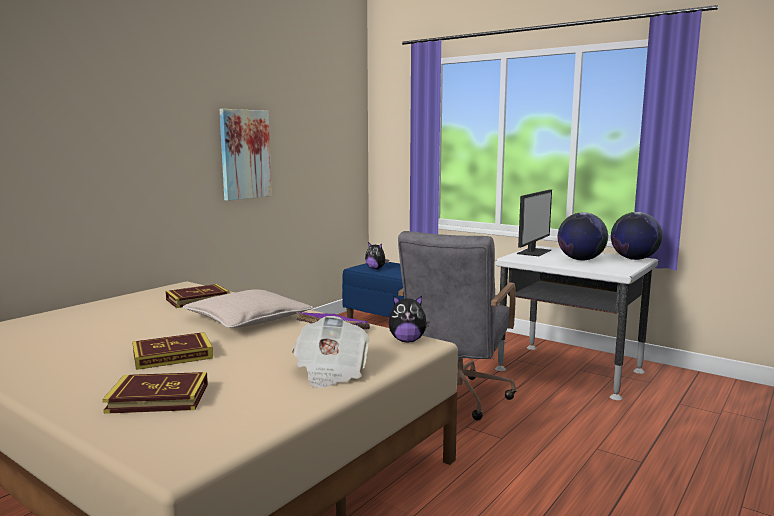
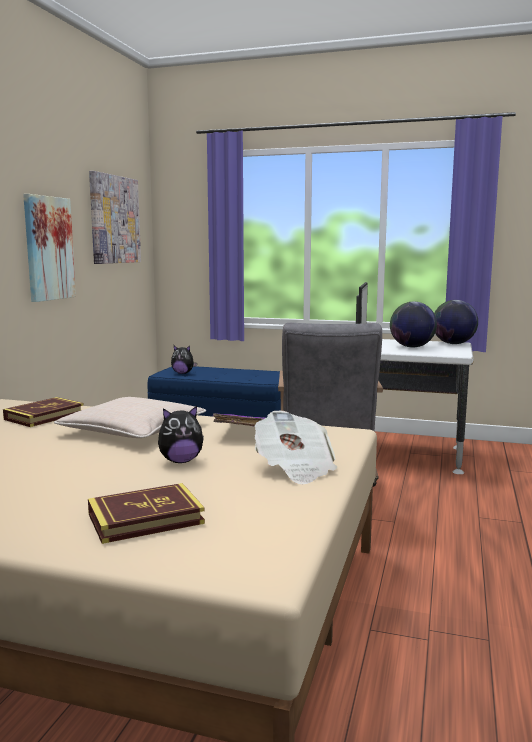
camera: 20 degrees left, 0 degrees up
book [132,332,213,370] -> none
plush toy [388,295,429,342] -> plush toy moved to [158,406,204,463]
none -> picture [89,171,141,264]

